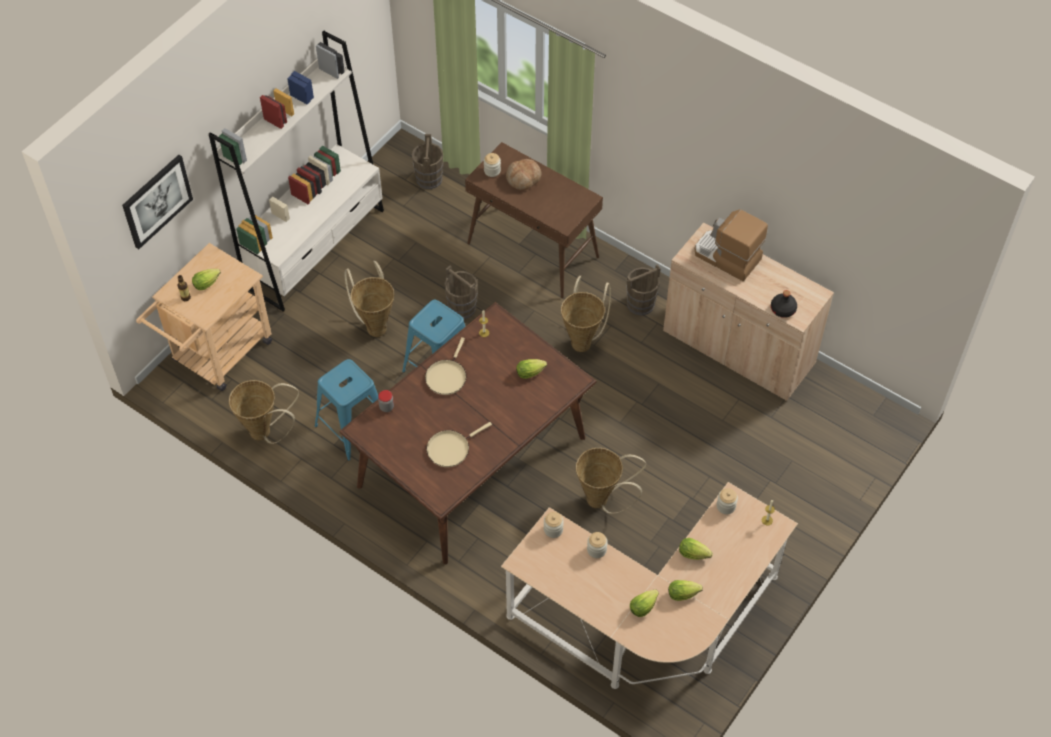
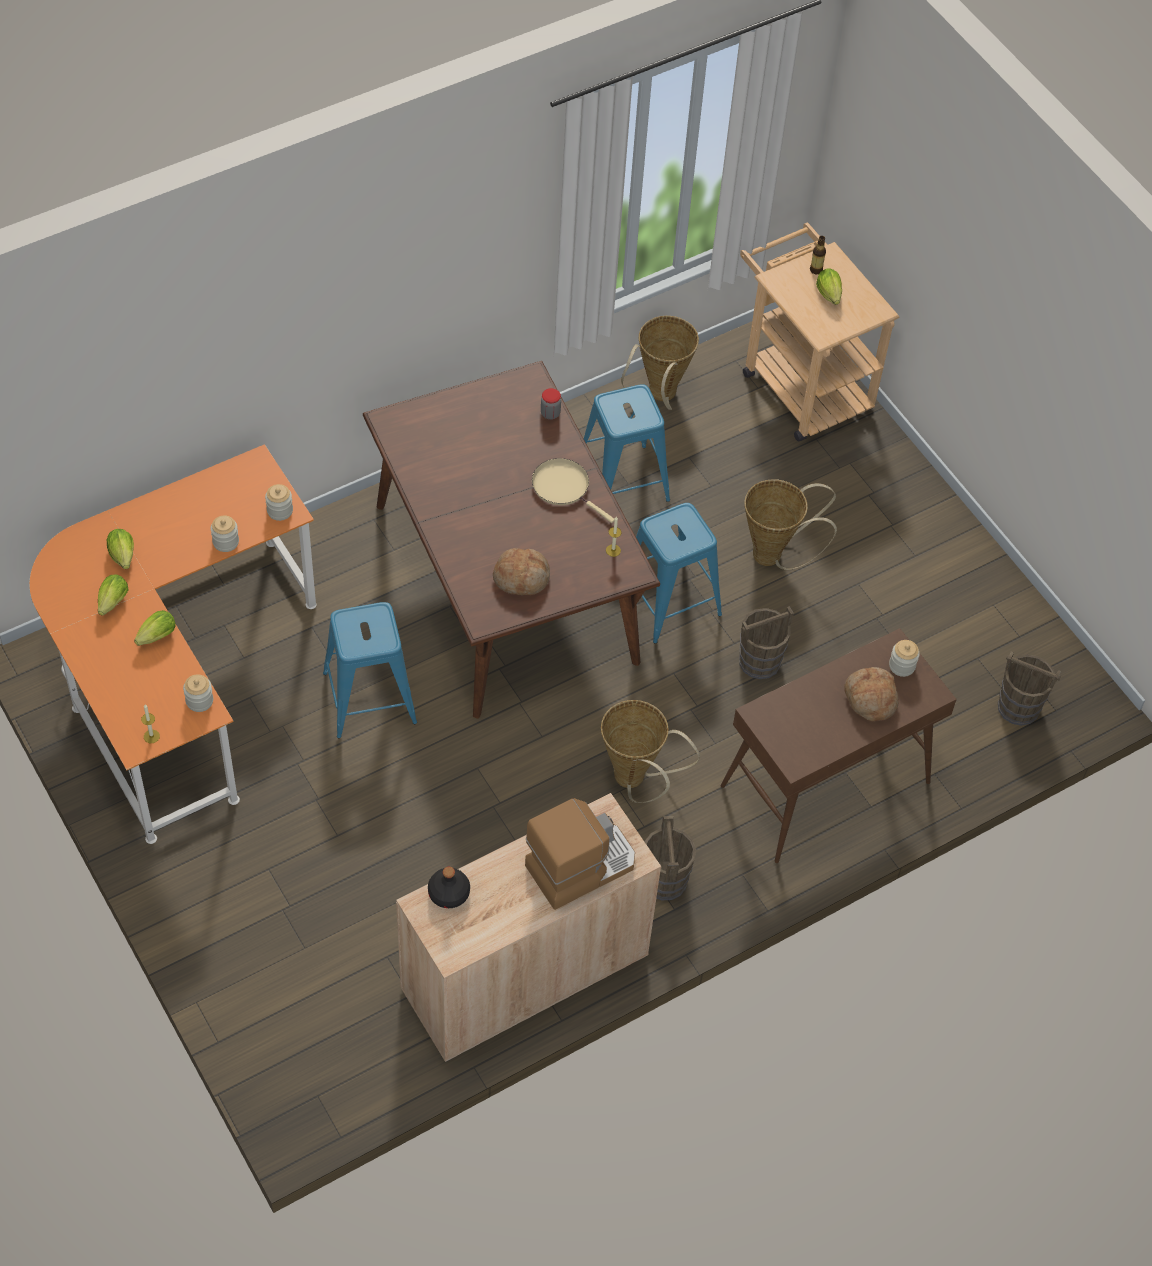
camera: 110 degrees right, 0 degrees up
picture [122,155,193,249] -> none
white bookcase [209,30,384,311] -> none
beige frying pan [426,422,492,467] -> none
beige desk [501,482,798,689] -> orange desk [29,444,317,844]
lettuce [516,359,547,379] -> bread [493,548,550,595]
basket [576,448,646,514] -> blue stool [323,602,417,738]

